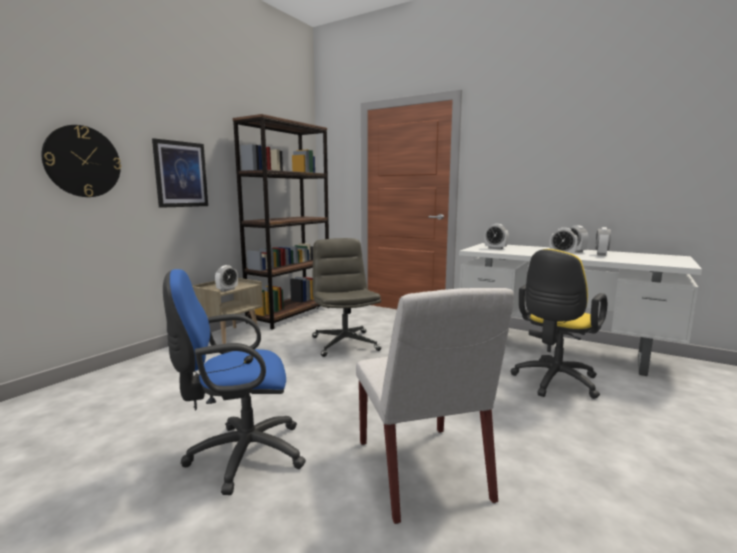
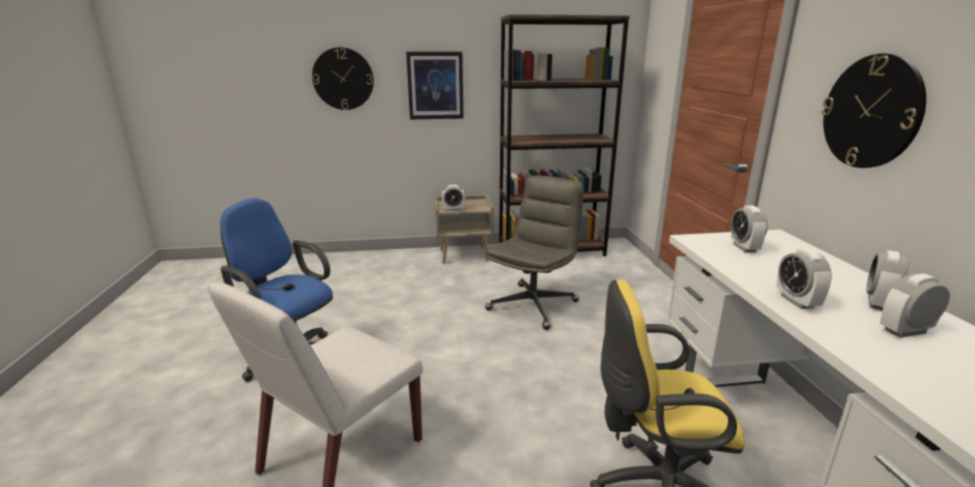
camera: 50 degrees right, 10 degrees up
none -> wall clock [822,54,926,168]

